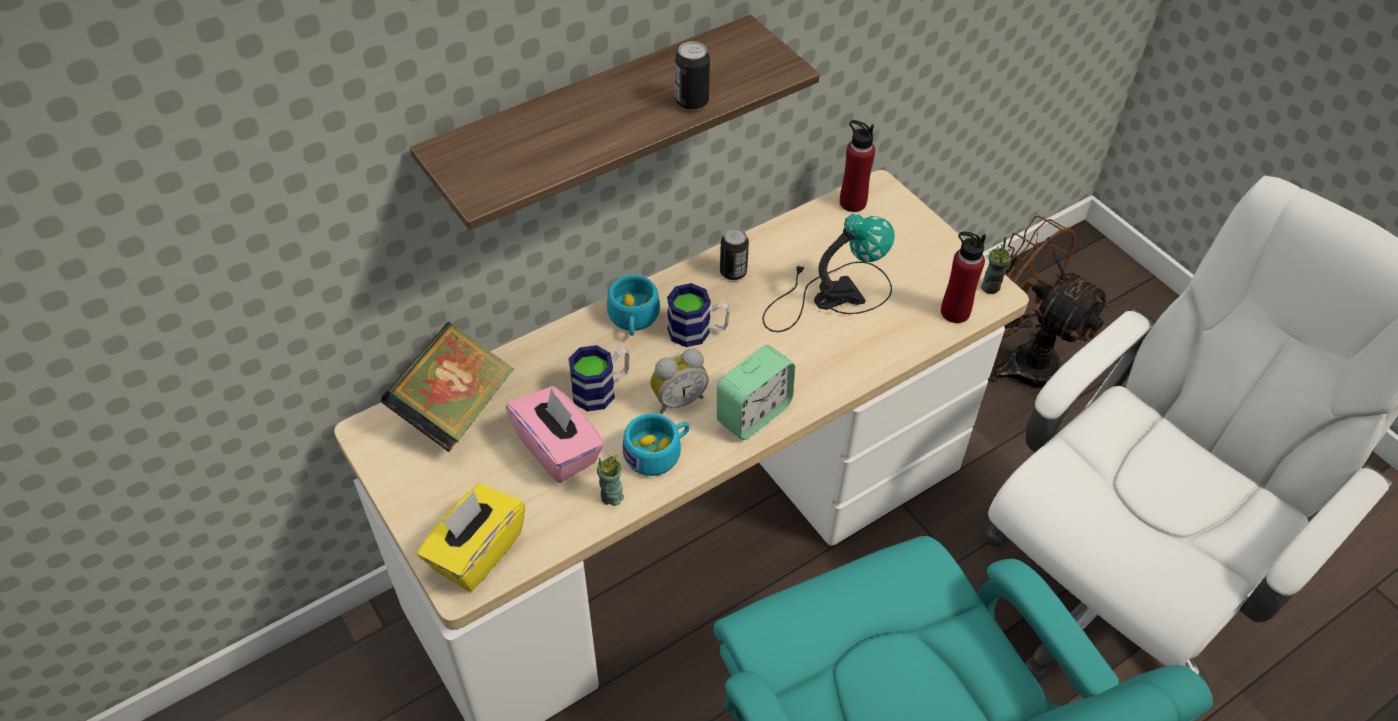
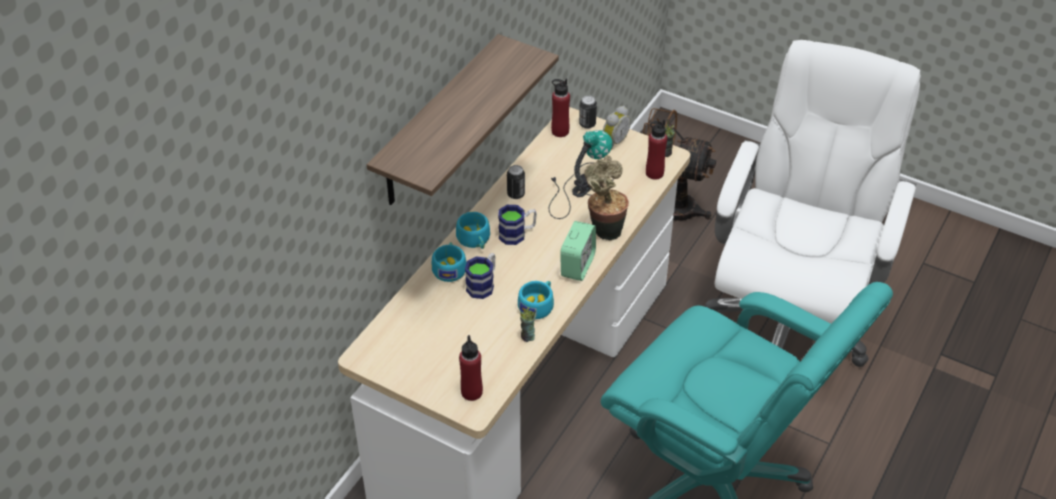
camera: 25 degrees left, 5 degrees down
book [380,322,514,452] -> none
yellow tissue box [417,484,526,591] -> red bottle [459,335,483,401]
pink tissue box [506,386,605,483] -> none
alarm clock [650,348,709,414] -> alarm clock moved to [603,106,631,150]
can [675,41,710,111] -> can moved to [579,96,597,129]
none -> turquoise cup [432,242,466,282]
none -> potted plant [584,155,629,240]

